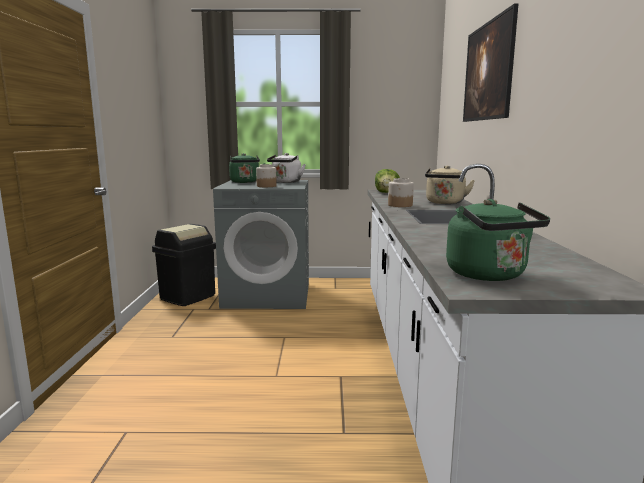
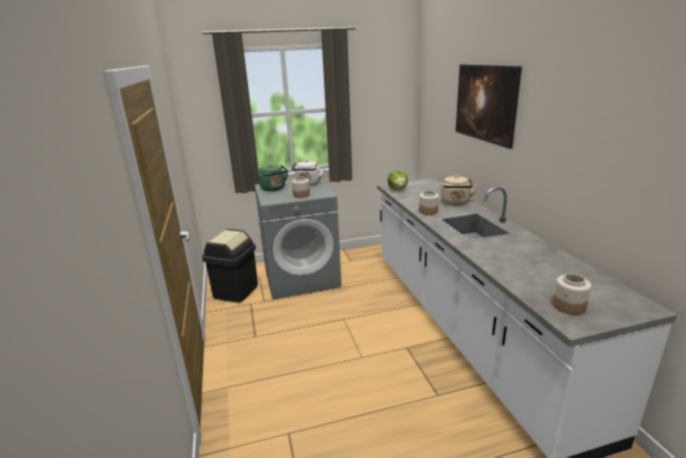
camera: 15 degrees left, 10 degrees up
green kettle [446,199,550,281] -> jar [553,273,591,315]

